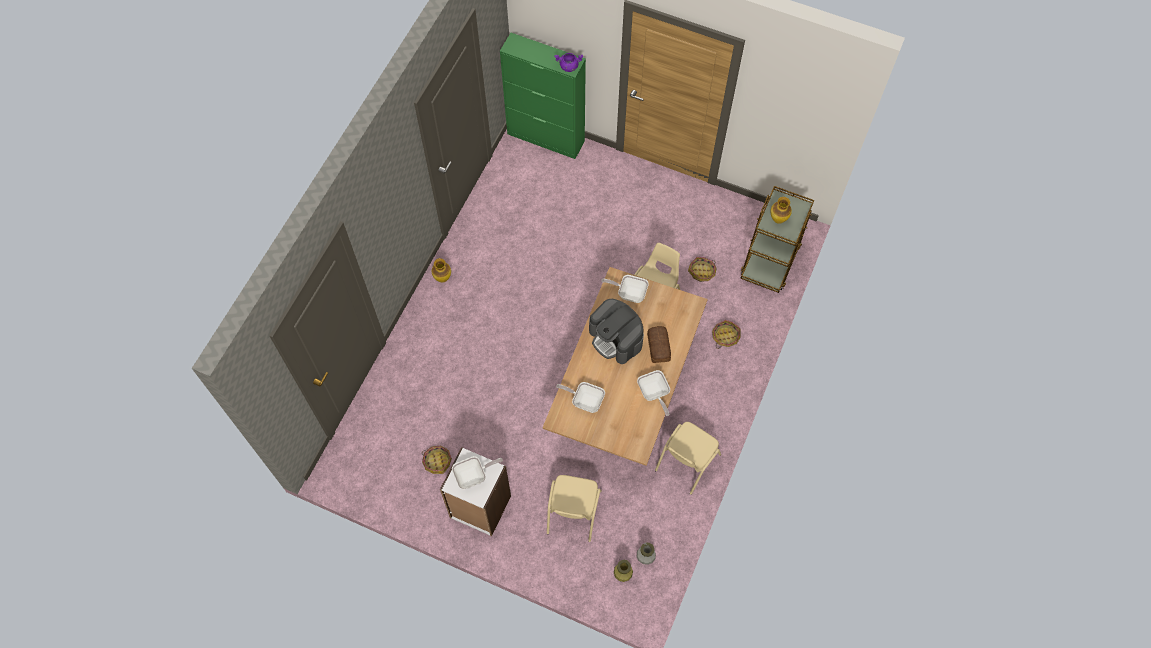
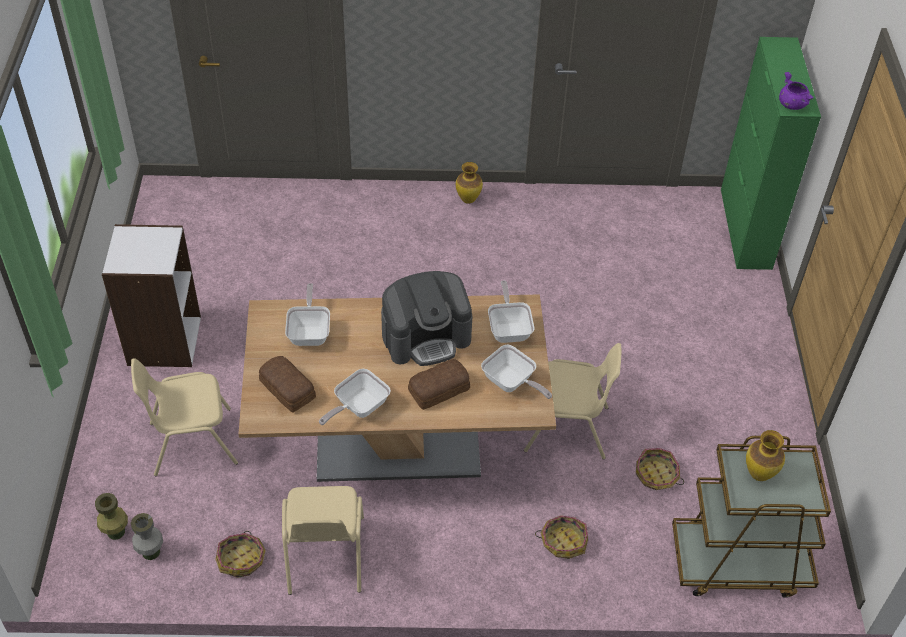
camera: 65 degrees right, 15 degrees down
basket [422,446,452,474] -> basket moved to [215,531,266,578]
frying pan [452,456,503,489] -> frying pan moved to [481,345,552,399]
coffee machine [589,299,644,364] -> coffee machine turned 135 degrees counterclockwise [381,271,472,366]
beige chair [655,422,721,495] -> beige chair turned 105 degrees counterclockwise [282,486,364,595]
none -> bread [259,356,316,413]

